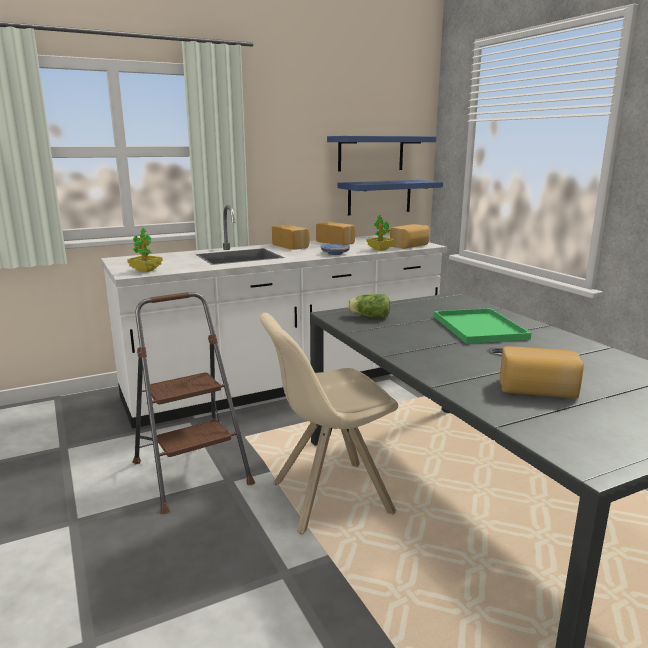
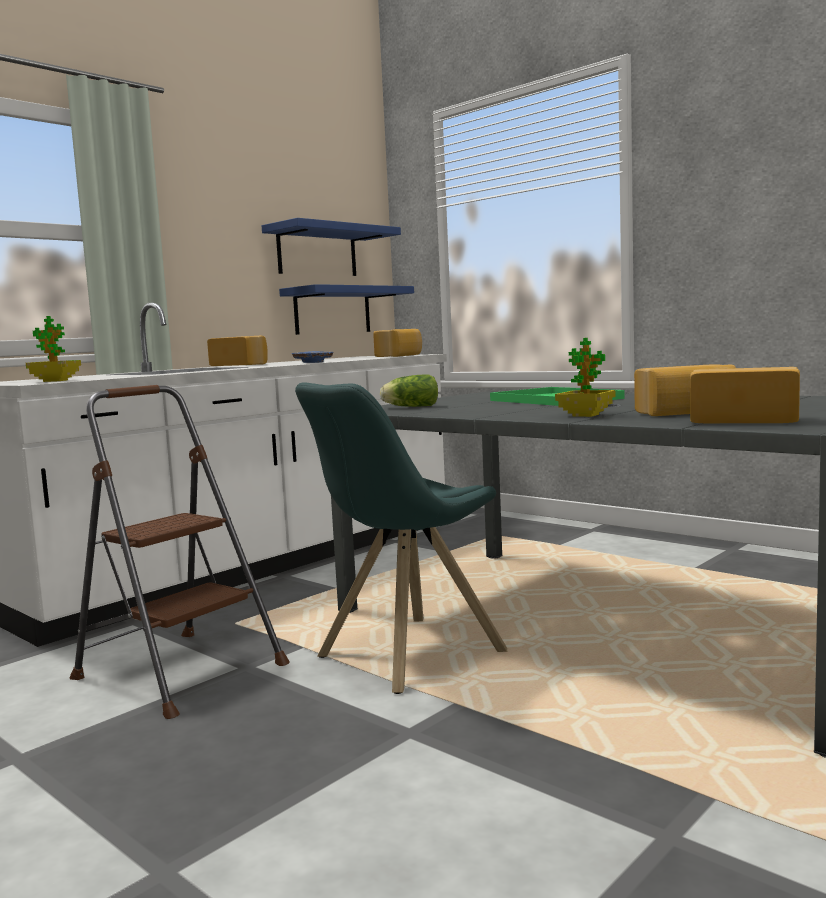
camera: 20 degrees left, 10 degrees down
beige chair [260,313,398,534] -> turquoise chair [295,382,507,694]
bread [316,222,356,245] -> bread moved to [690,367,800,423]
potted plant [367,215,395,251] -> potted plant moved to [555,338,616,417]

